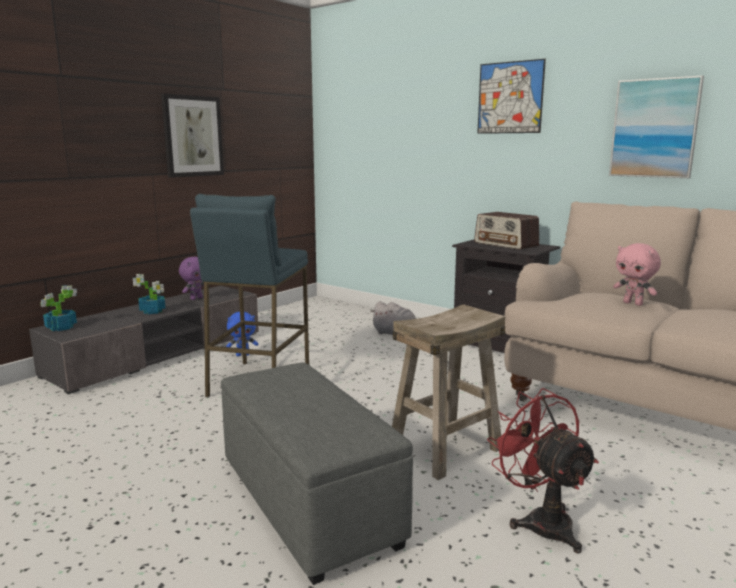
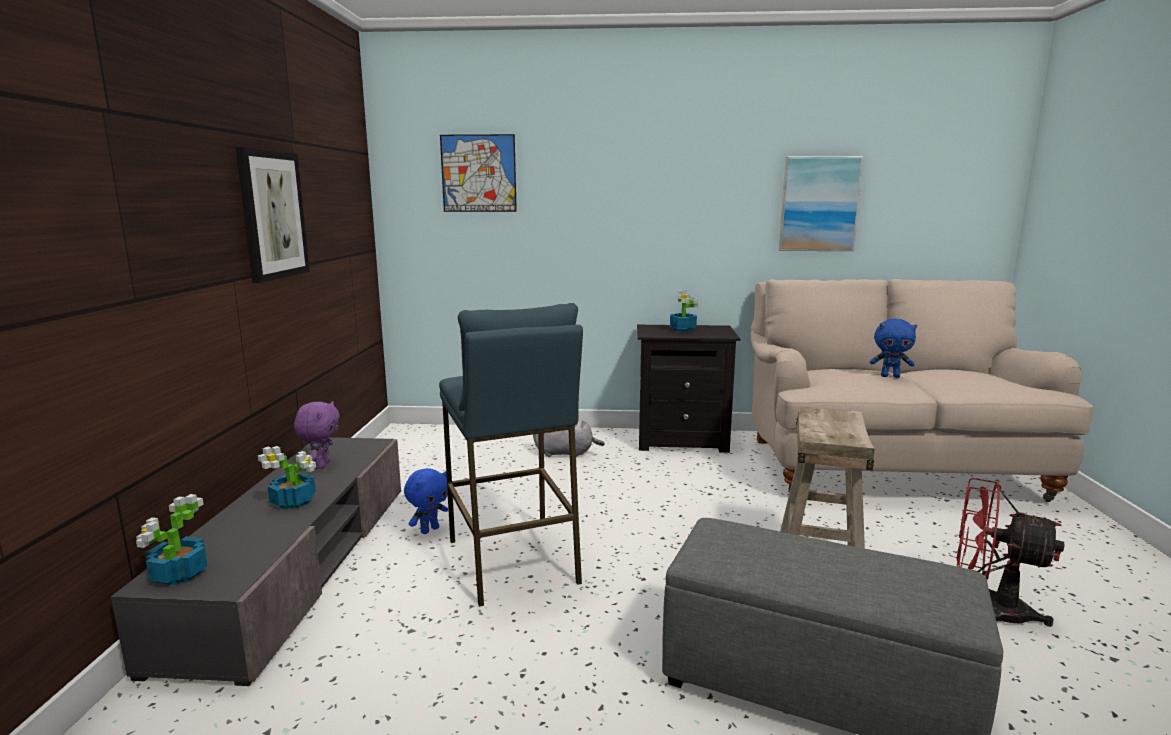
camera: 35 degrees left, 0 degrees up
radio [474,212,539,250] -> potted plant [670,290,698,332]
picture [477,59,546,134] -> picture moved to [440,134,517,212]
pink plush toy [613,243,661,306] -> blue plush toy [870,319,917,378]

